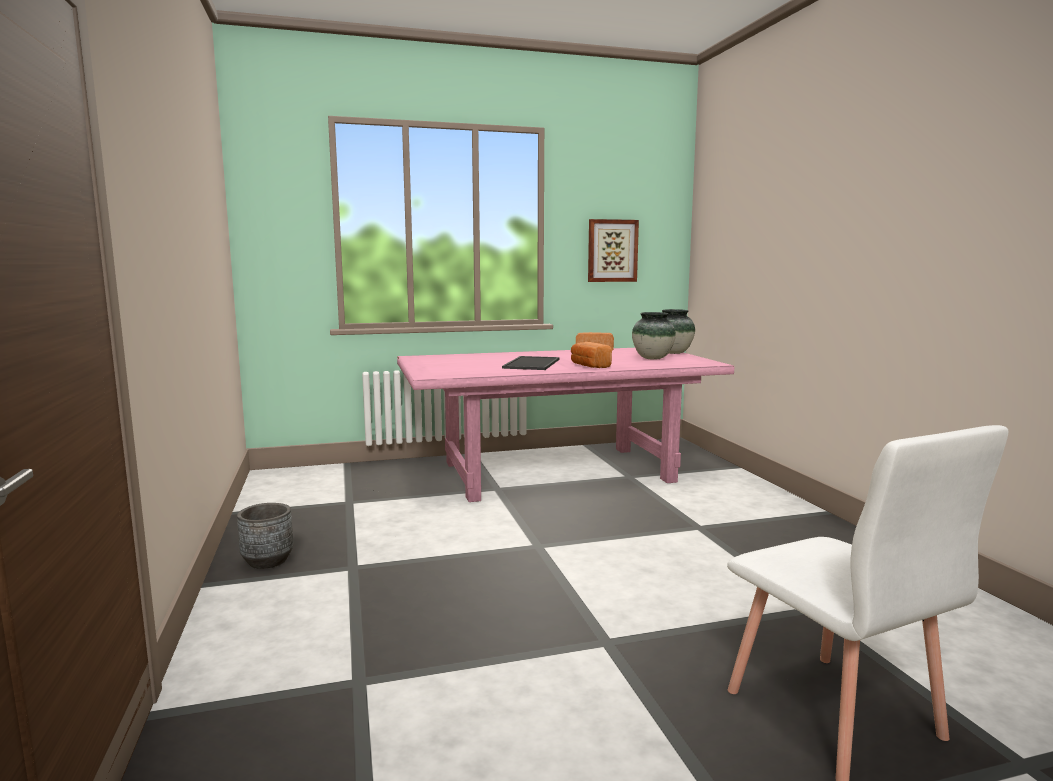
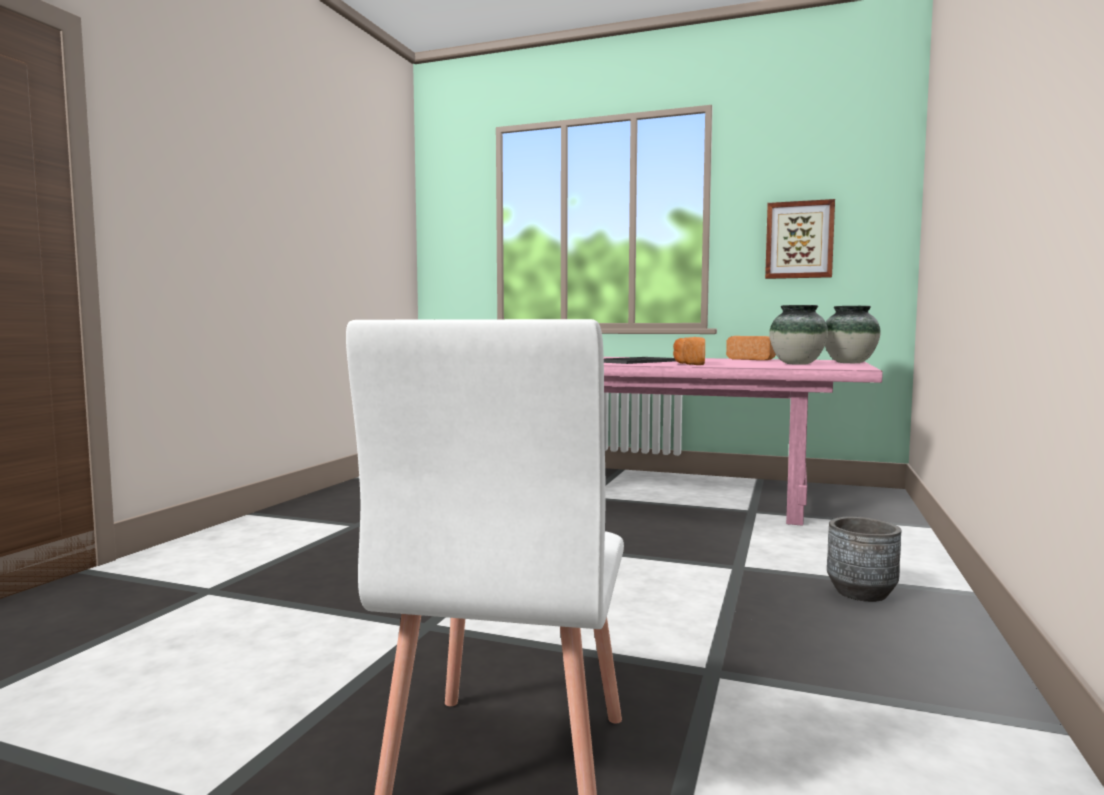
camera: 35 degrees right, 5 degrees down
grey planter [237,503,294,569] -> grey planter moved to [827,516,901,602]

